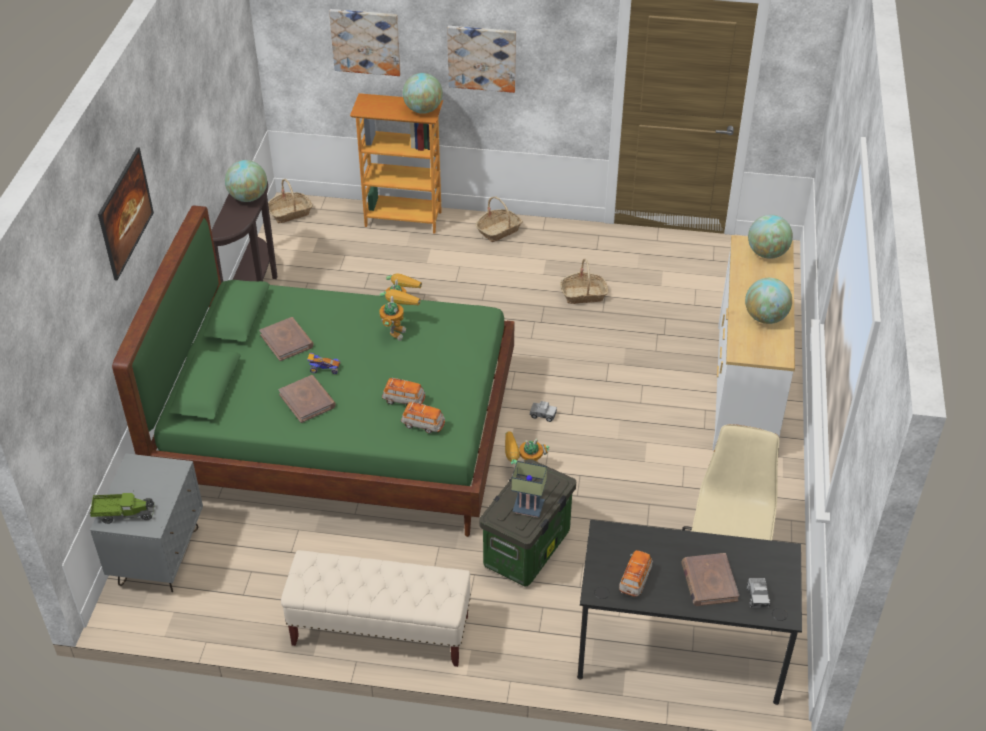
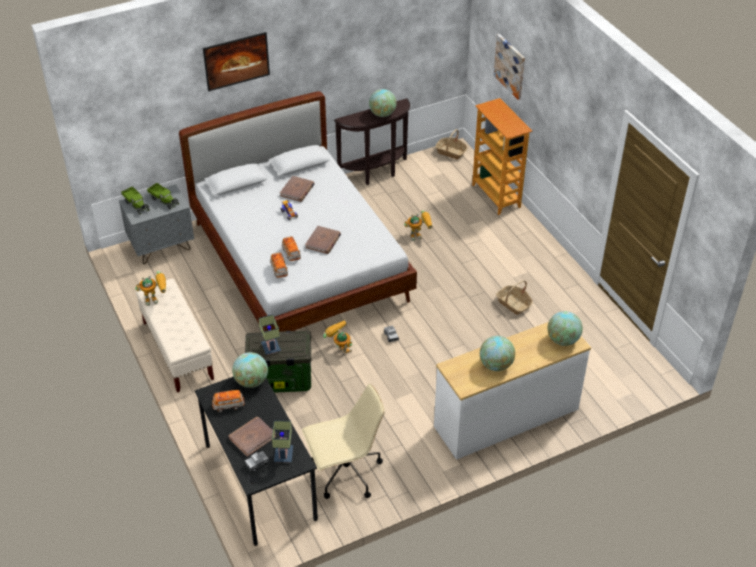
camera: 55 degrees right, 0 degrees up
green bed [112,206,515,537] -> white bed [179,91,417,332]
brown book [278,375,336,423] -> brown book moved to [305,226,341,254]
toy robot [379,289,421,341] -> toy robot moved to [135,271,166,306]
globe [403,73,443,114] -> globe moved to [232,352,268,388]
picture [447,26,516,93] -> none
basket [476,196,523,242] -> none
none -> toy truck [147,183,179,210]
none -> table lamp [272,420,293,463]

